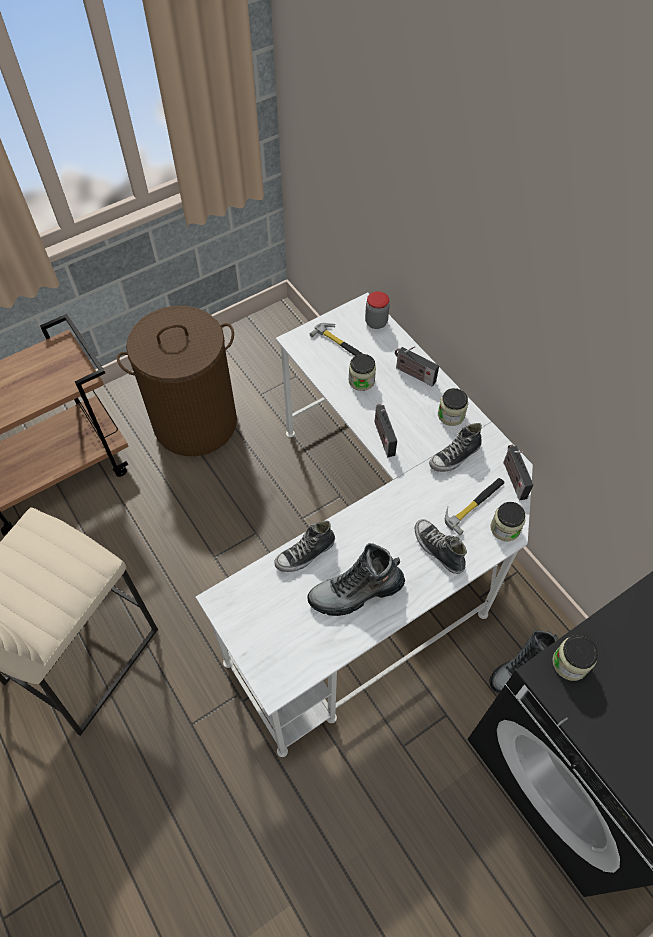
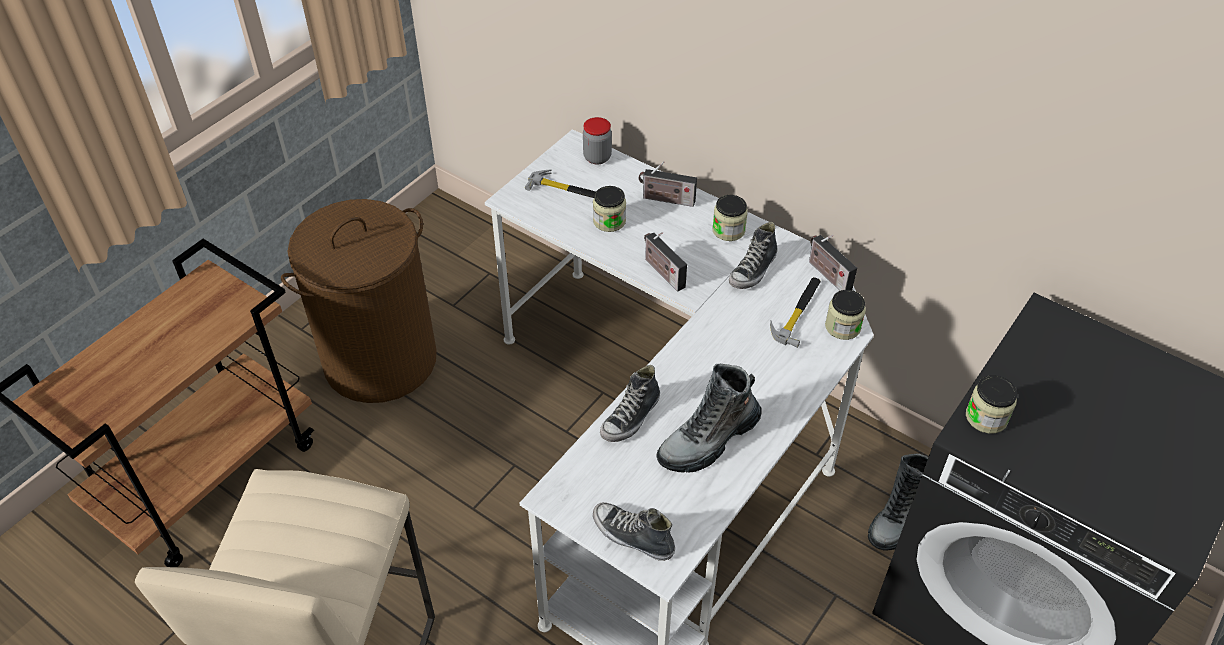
camera: 20 degrees left, 10 degrees down
shoe [415,519,467,574] -> shoe moved to [593,502,675,561]

